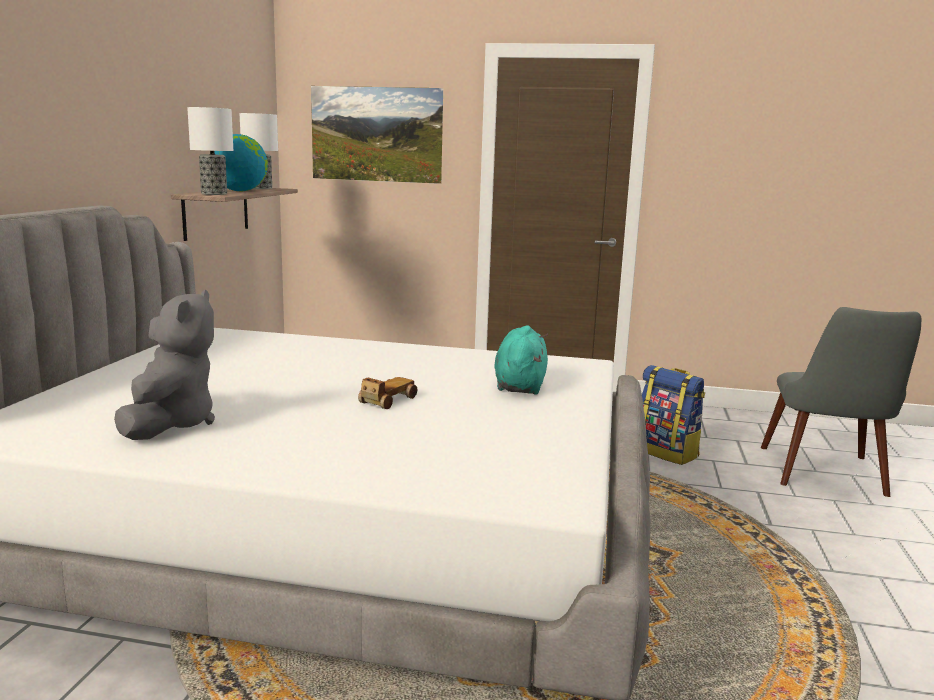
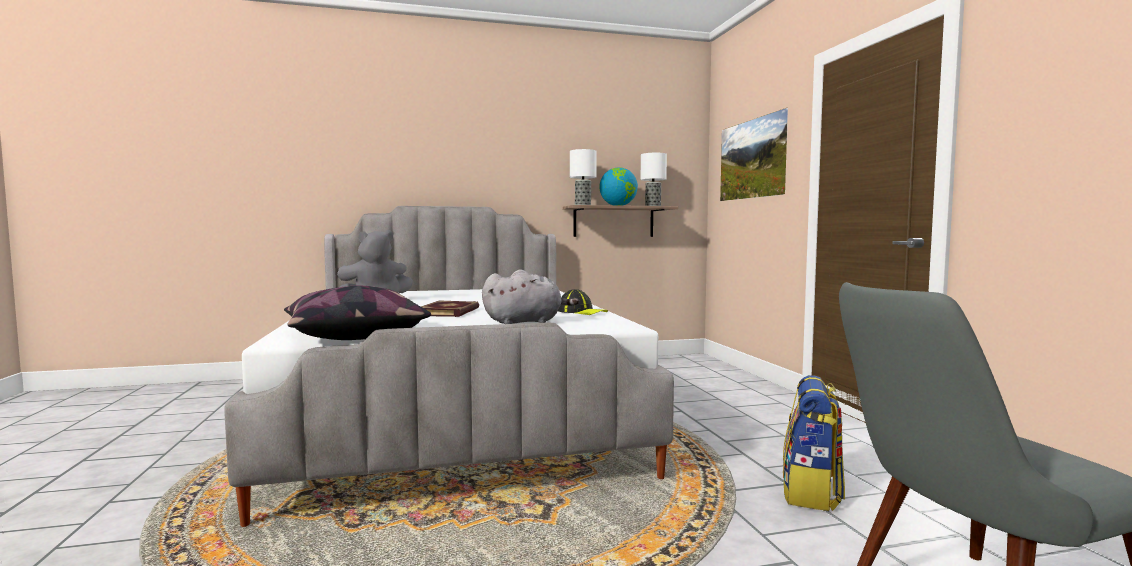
camera: 65 degrees right, 10 degrees down
toy car [358,377,417,409] -> book [421,300,479,317]
turquoise plush toy [494,325,548,395] -> grey plush toy [482,269,579,324]
none -> pillow [284,285,431,340]
none -> cap [558,289,608,315]

